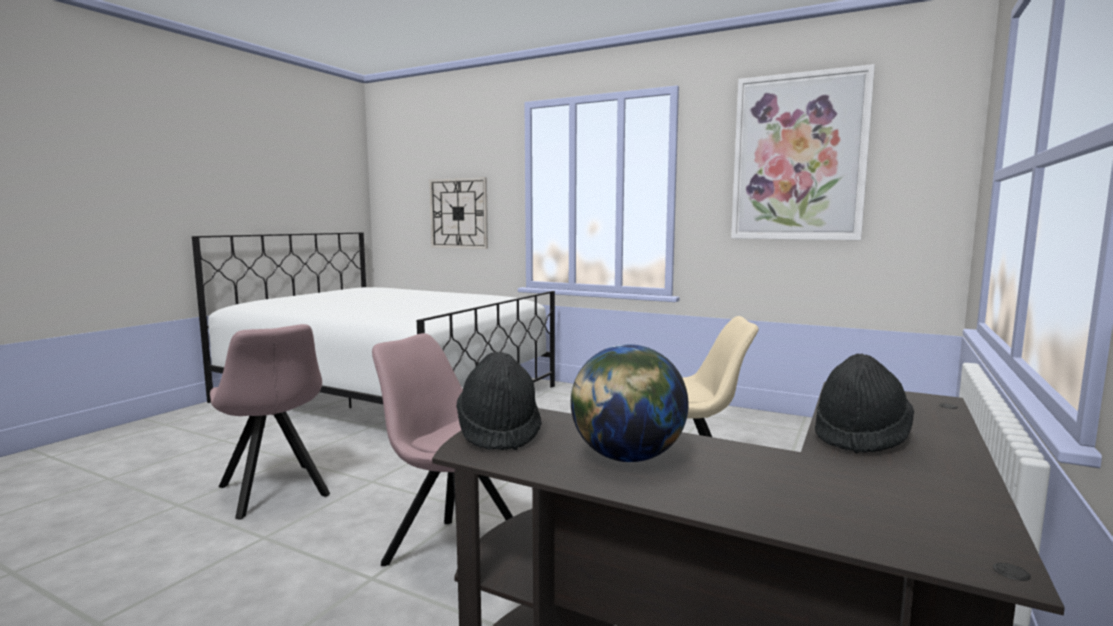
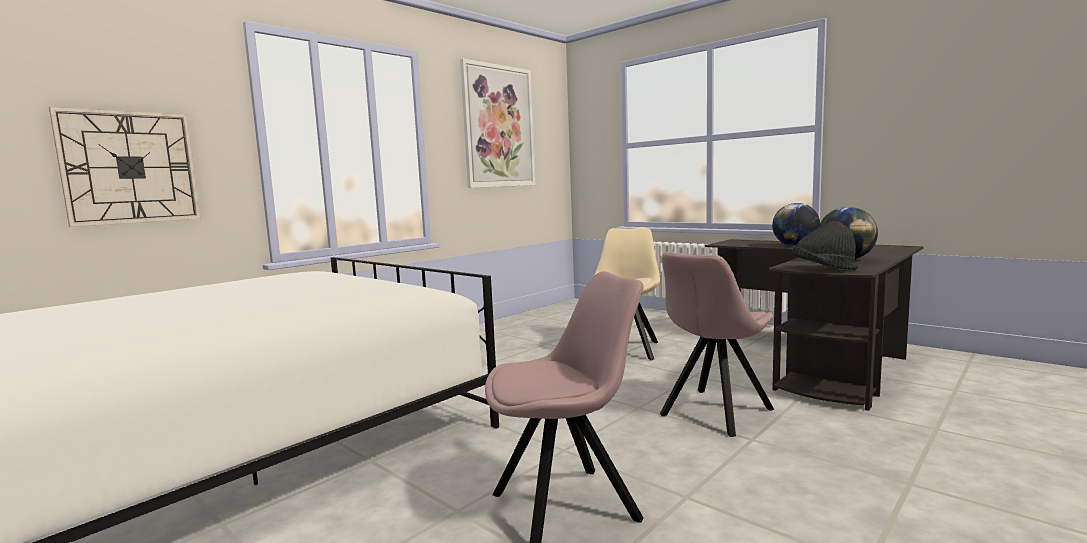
camera: 75 degrees left, 0 degrees up
black hat [815,353,914,454] -> globe [772,203,820,247]

